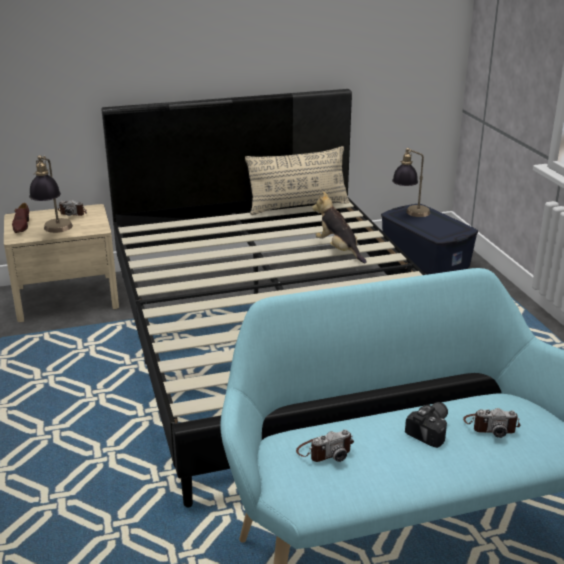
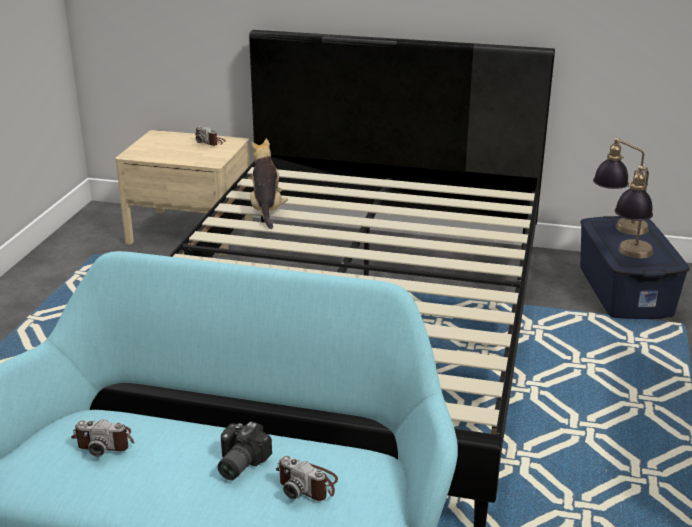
camera: 30 degrees right, 0 degrees up
brown shoe [12,203,29,233] -> none
table lamp [29,155,73,233] -> table lamp moved to [615,165,653,258]
beige pillow [245,146,350,215] -> none
plush toy [312,191,366,263] -> plush toy moved to [250,139,288,229]
camera [405,402,448,448] -> camera turned 135 degrees clockwise [218,421,272,480]

